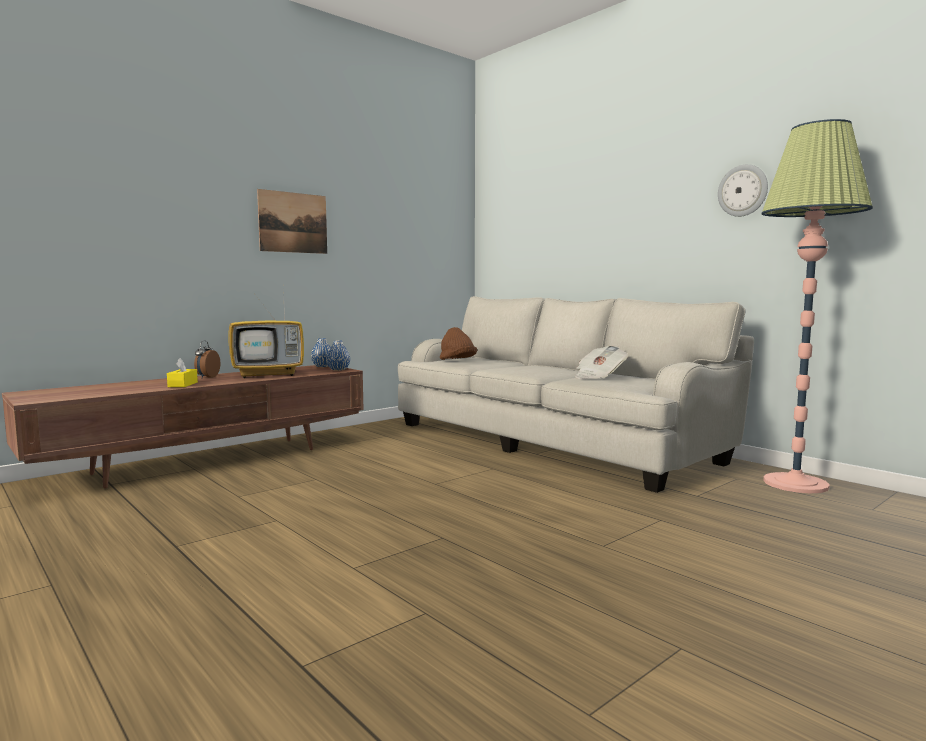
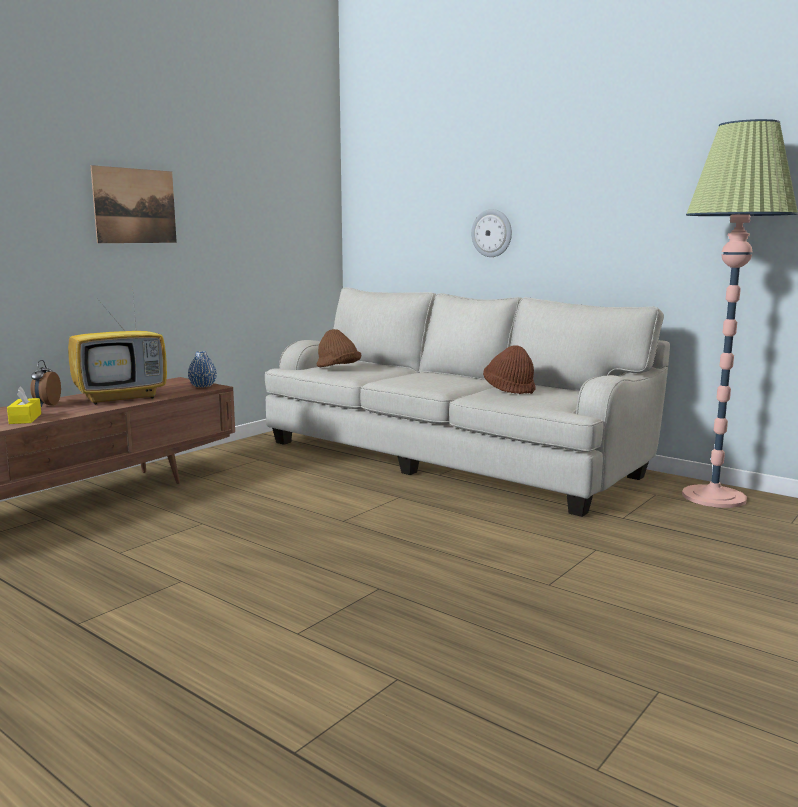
camera: 10 degrees left, 5 degrees up
blue vase [311,338,331,367] -> none
newspaper [575,345,628,379] -> brown hat [483,345,536,394]
wall clock [718,164,768,217] -> wall clock moved to [471,209,512,257]

